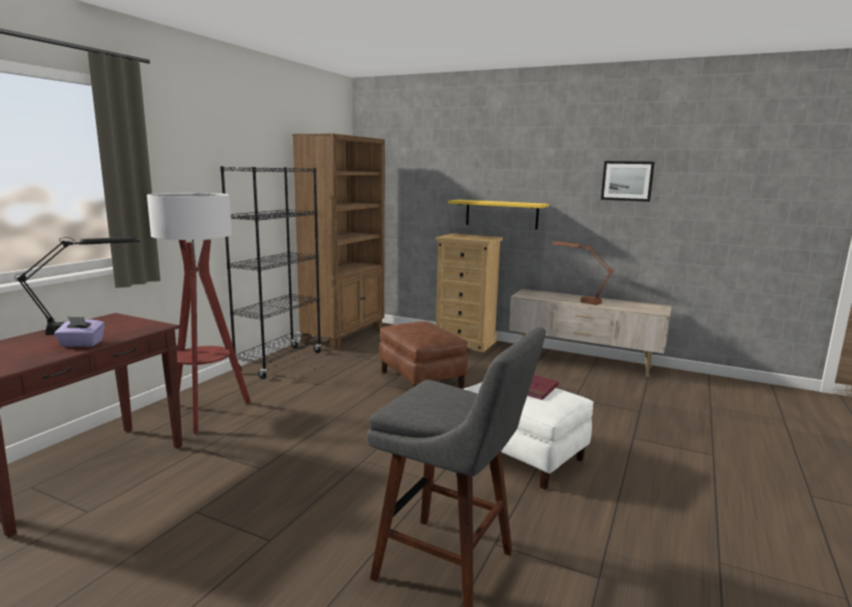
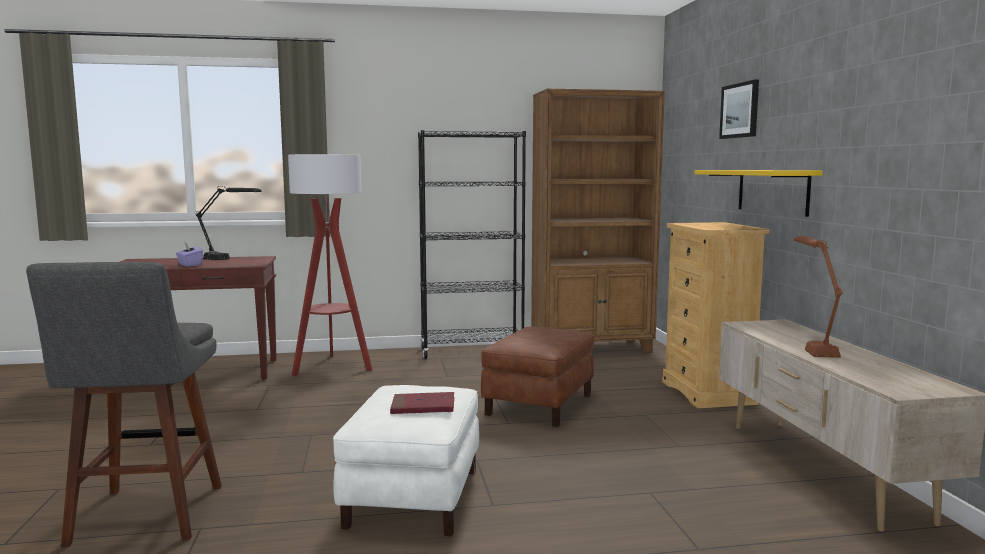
camera: 55 degrees right, 5 degrees down
picture [601,161,655,202] -> picture moved to [719,79,759,139]

